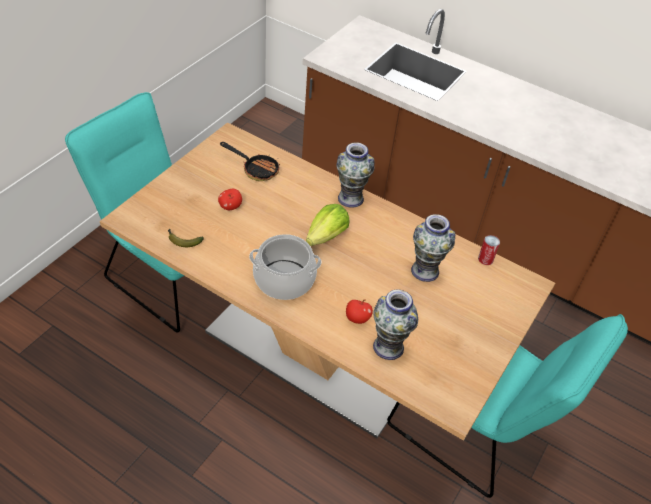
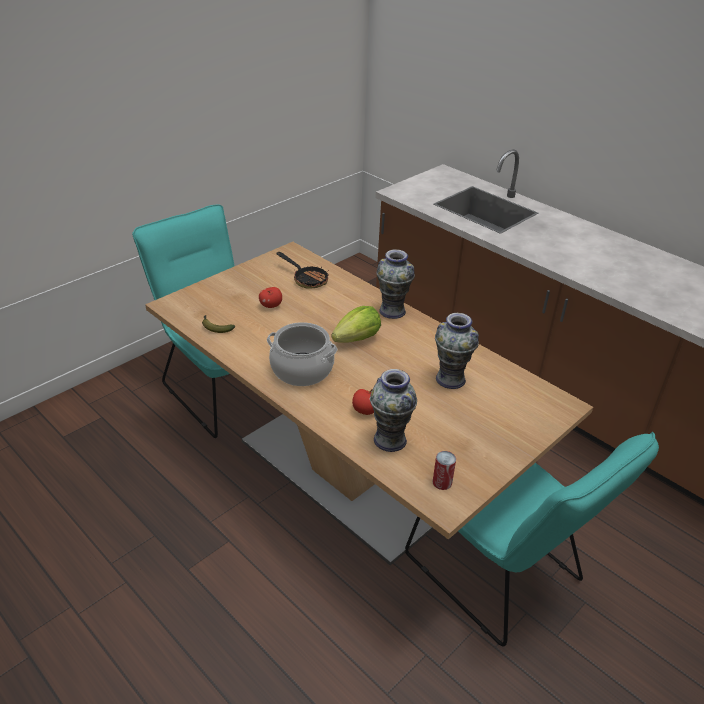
camera: 15 degrees right, 10 degrees down
can [478,235,500,265] -> can moved to [433,451,456,490]

